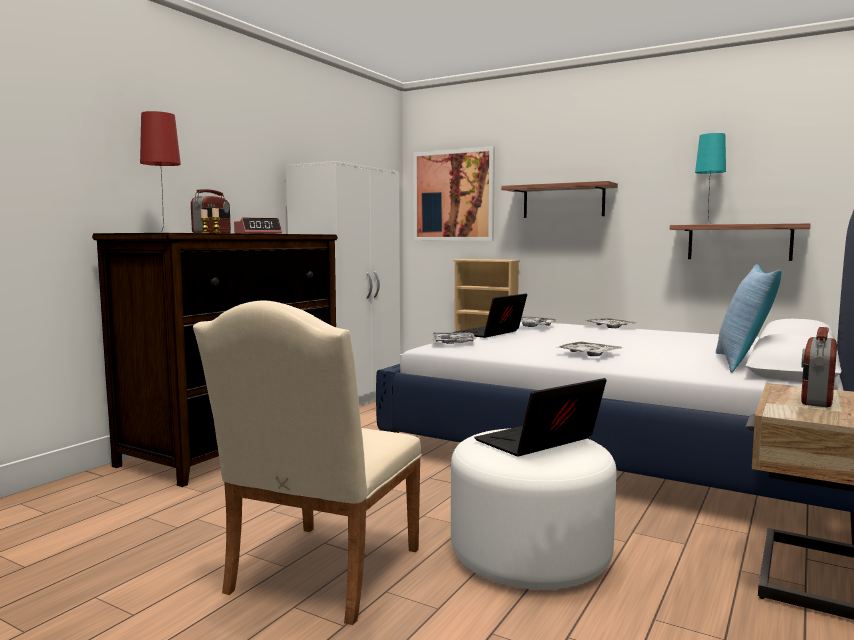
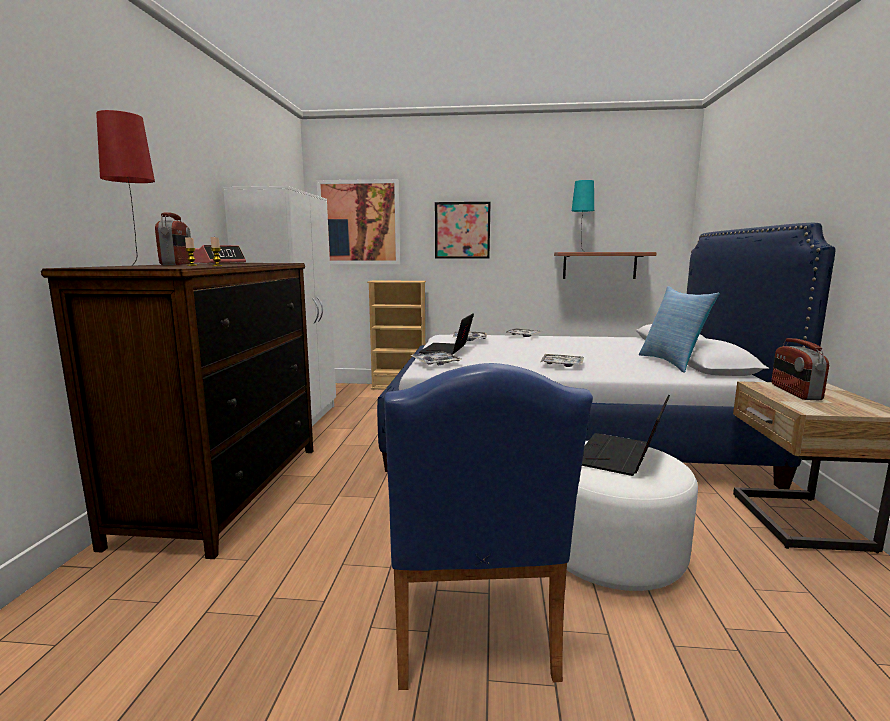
camera: 25 degrees left, 5 degrees up
beige chair [193,300,422,625] -> blue chair [384,363,593,690]
shelf [501,181,618,218] -> picture [435,202,491,259]

